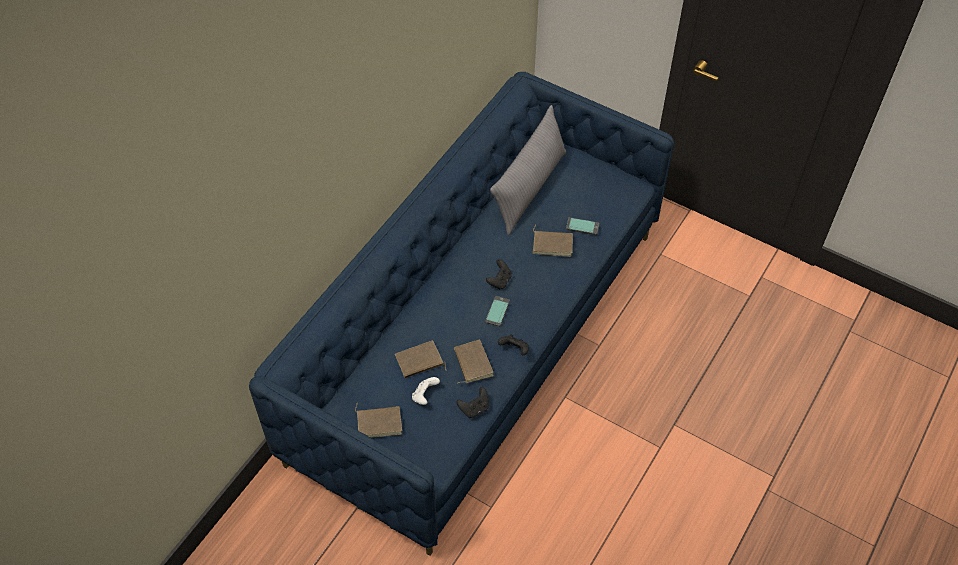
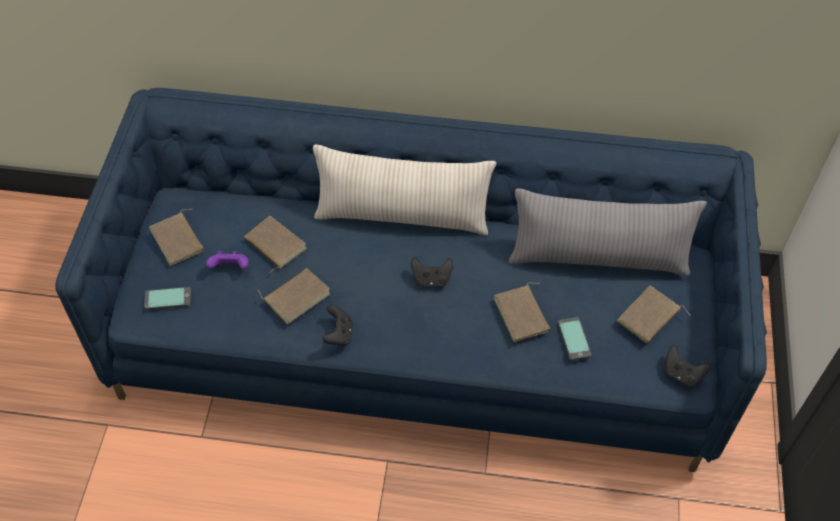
camera: 65 degrees right, 0 degrees up
white game controller [412,377,440,405] -> purple game controller [206,251,249,269]
black game controller [456,387,489,418] -> black game controller moved to [665,345,711,387]
phone [485,296,510,327] -> phone moved to [144,287,191,310]
none -> beige pillow [313,144,496,235]
none -> brown book [617,286,691,344]

